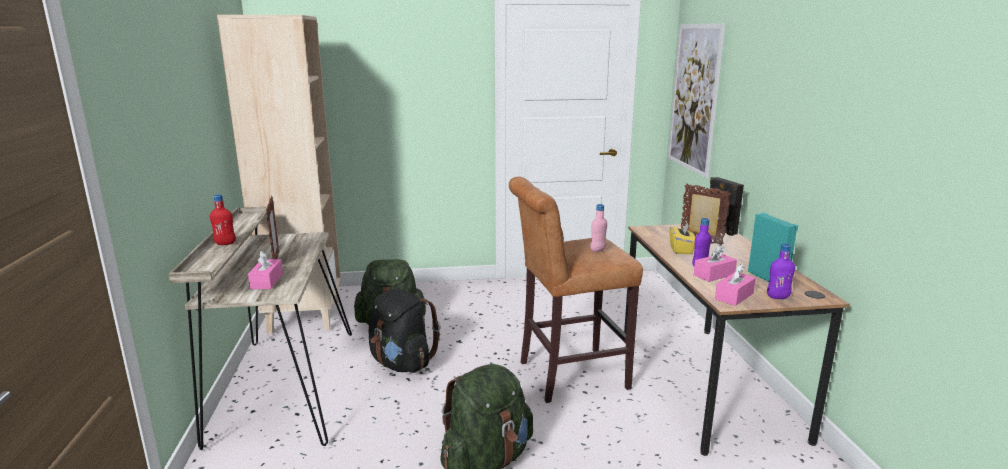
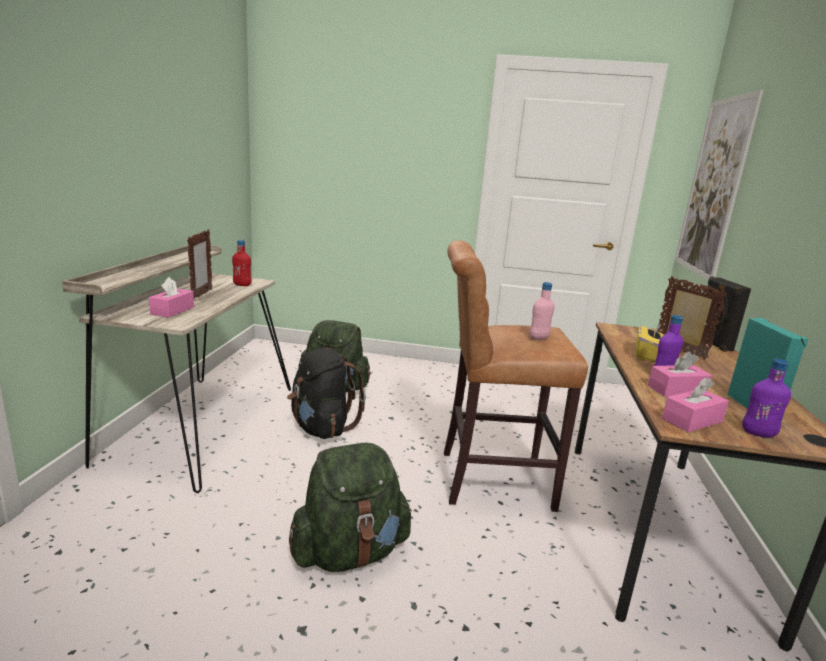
camera: 15 degrees right, 0 degrees up
red bottle [210,194,236,245] -> red bottle moved to [232,240,252,286]
beige bookcase [217,15,341,334] -> none

